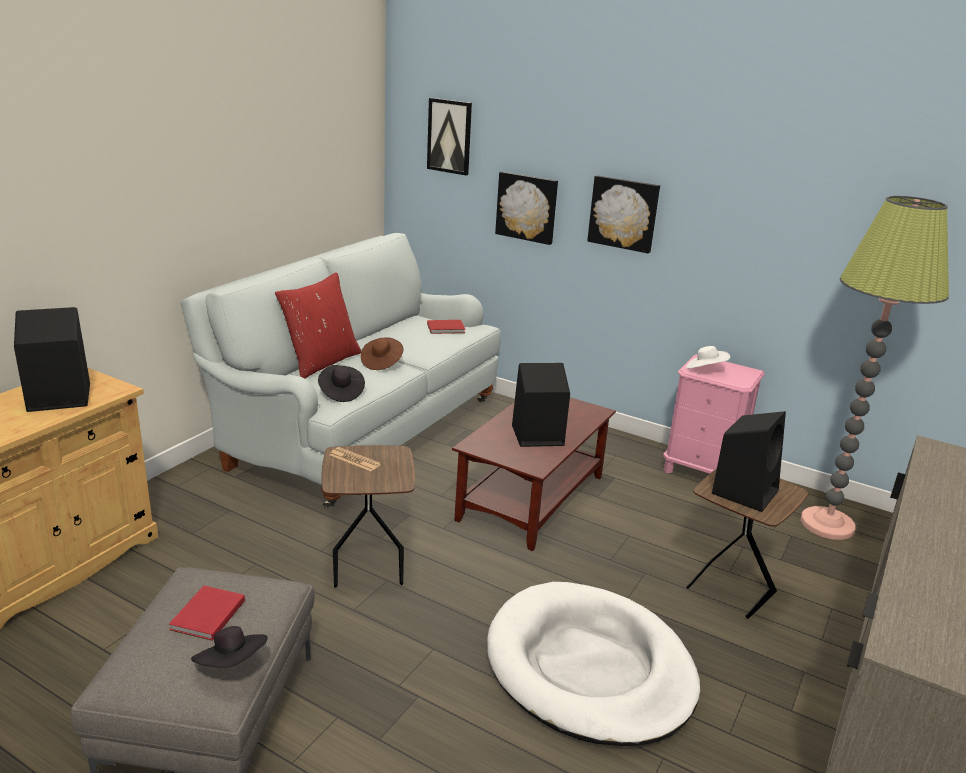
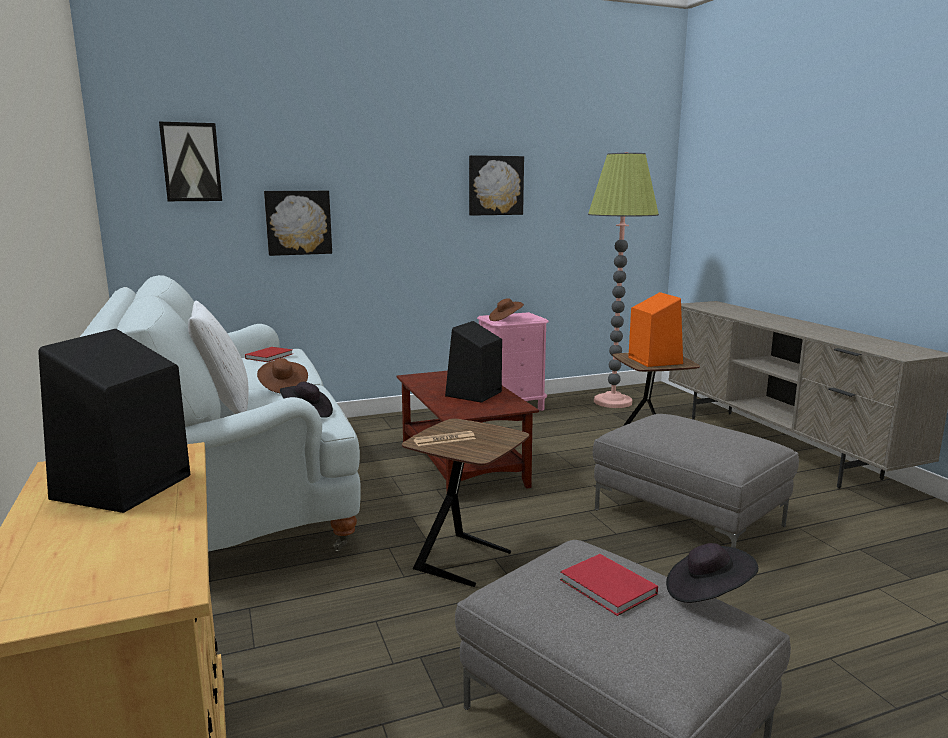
camera: 50 degrees left, 10 degrees down
red pillow [275,272,361,379] -> white pillow [188,301,248,414]
white dog bed [487,582,700,746] -> grey ottoman [593,414,799,548]
picture [587,175,660,253] -> picture moved to [469,155,524,216]
white hat [686,346,730,369] -> brown hat [489,298,524,321]
black speaker [712,411,786,512] -> orange speaker [628,292,683,367]

